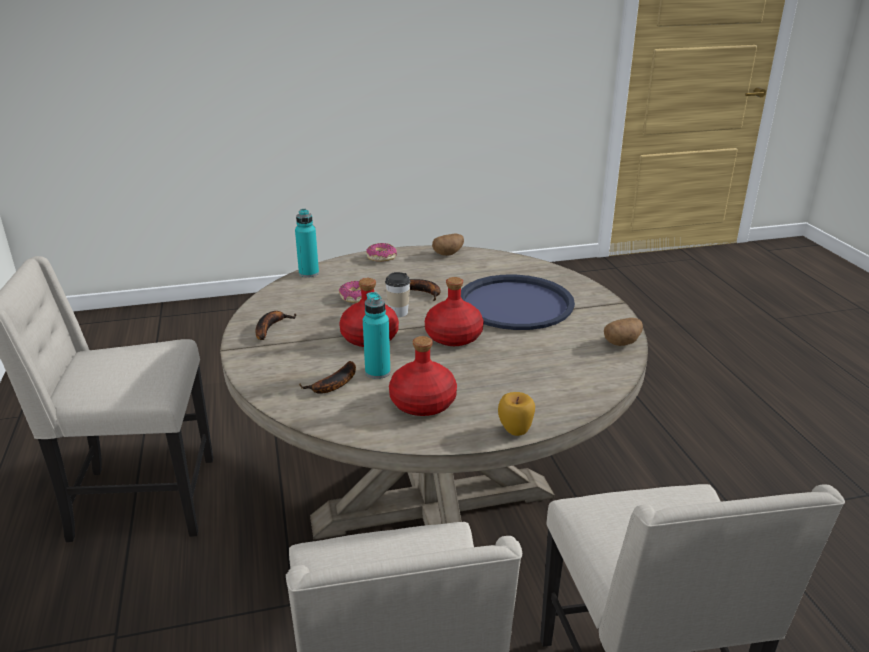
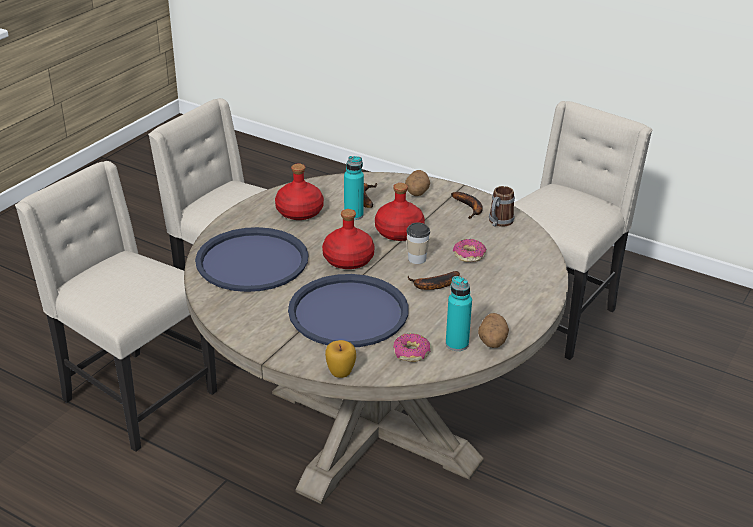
camera: 135 degrees right, 5 degrees up
turquoise bottle [295,209,319,278] -> turquoise bottle moved to [446,276,472,351]
donut [366,243,397,262] -> donut moved to [393,333,430,362]
apple [498,392,535,436] -> apple moved to [325,340,356,378]
potato [604,318,643,346] -> potato moved to [405,170,430,196]
none -> blue tray [195,227,308,292]
none -> mug [489,186,515,227]

